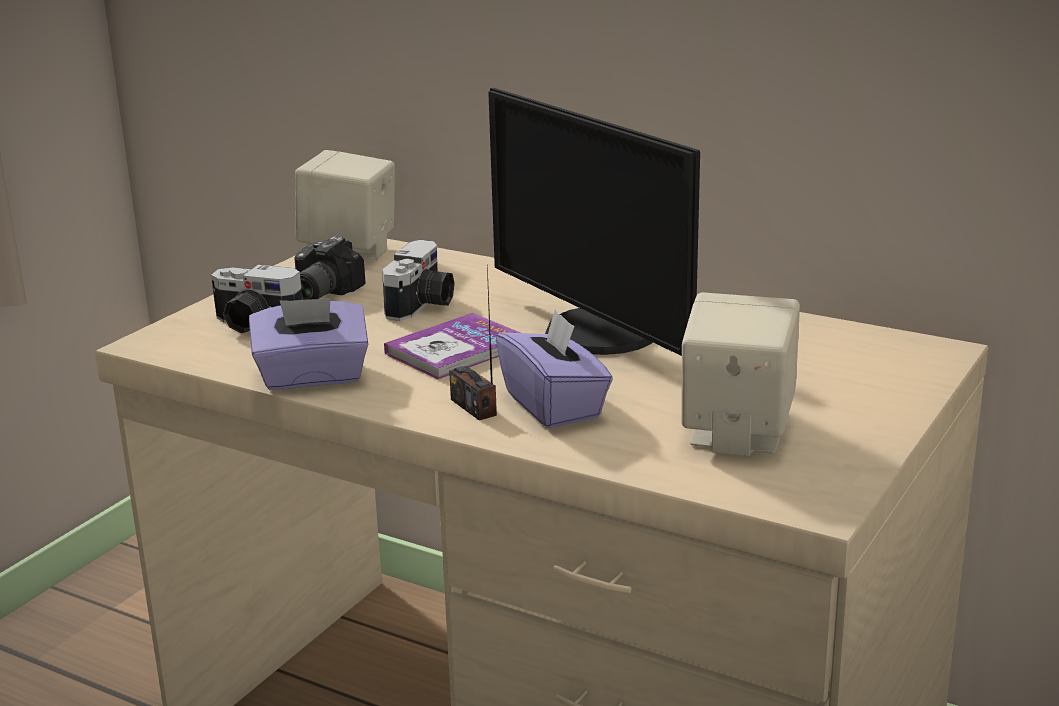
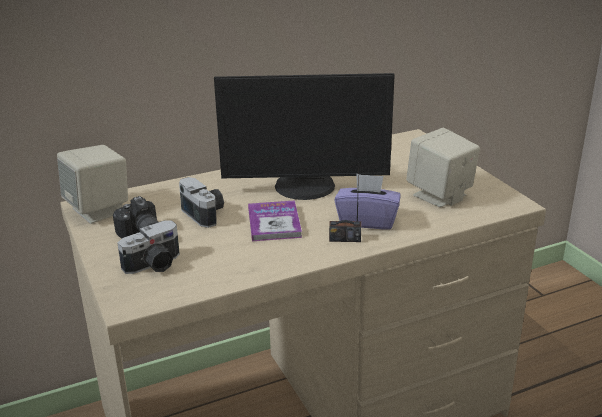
camera: 55 degrees left, 5 degrees up
purple tissue box [249,298,368,390] -> none

